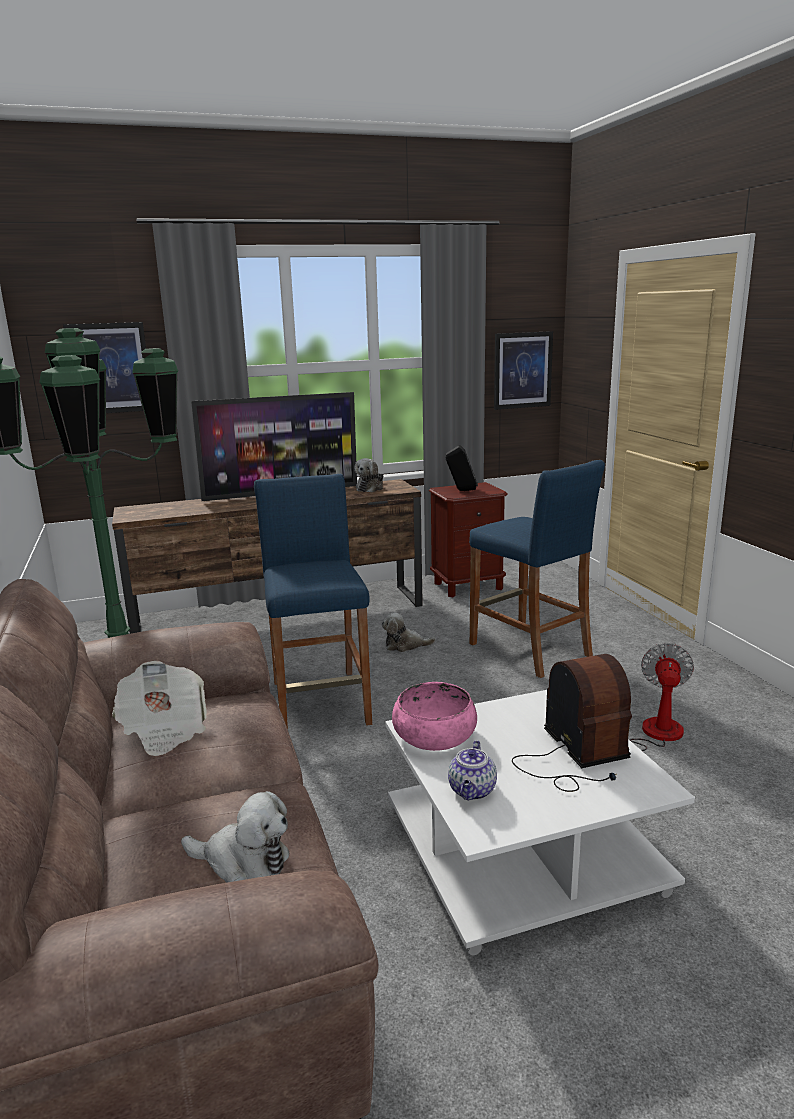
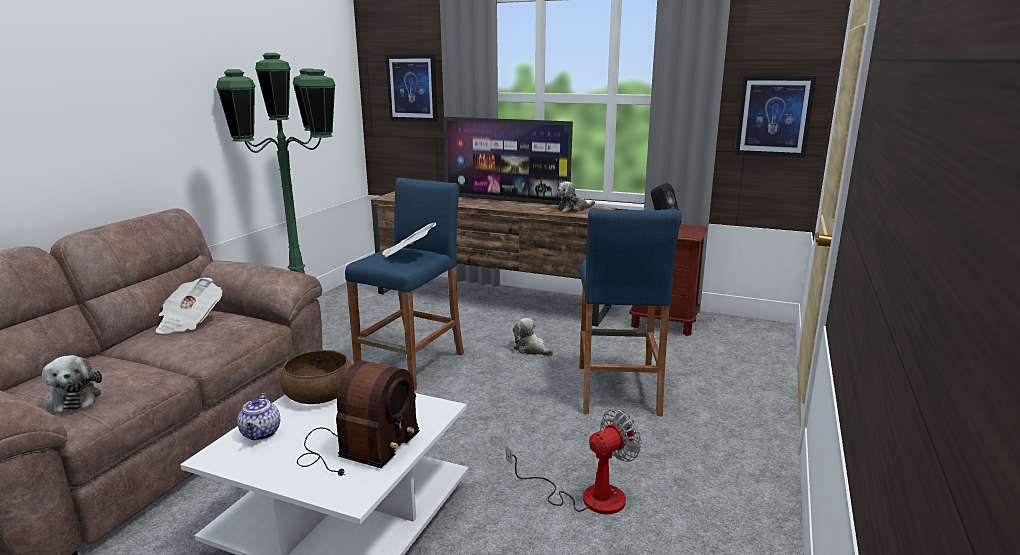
camera: 40 degrees right, 0 degrees up
pink bowl [392,682,477,751] -> brown bowl [280,350,352,404]
teapot [448,740,497,800] -> teapot turned 60 degrees counterclockwise [237,393,280,440]
none -> newspaper [382,223,436,258]

